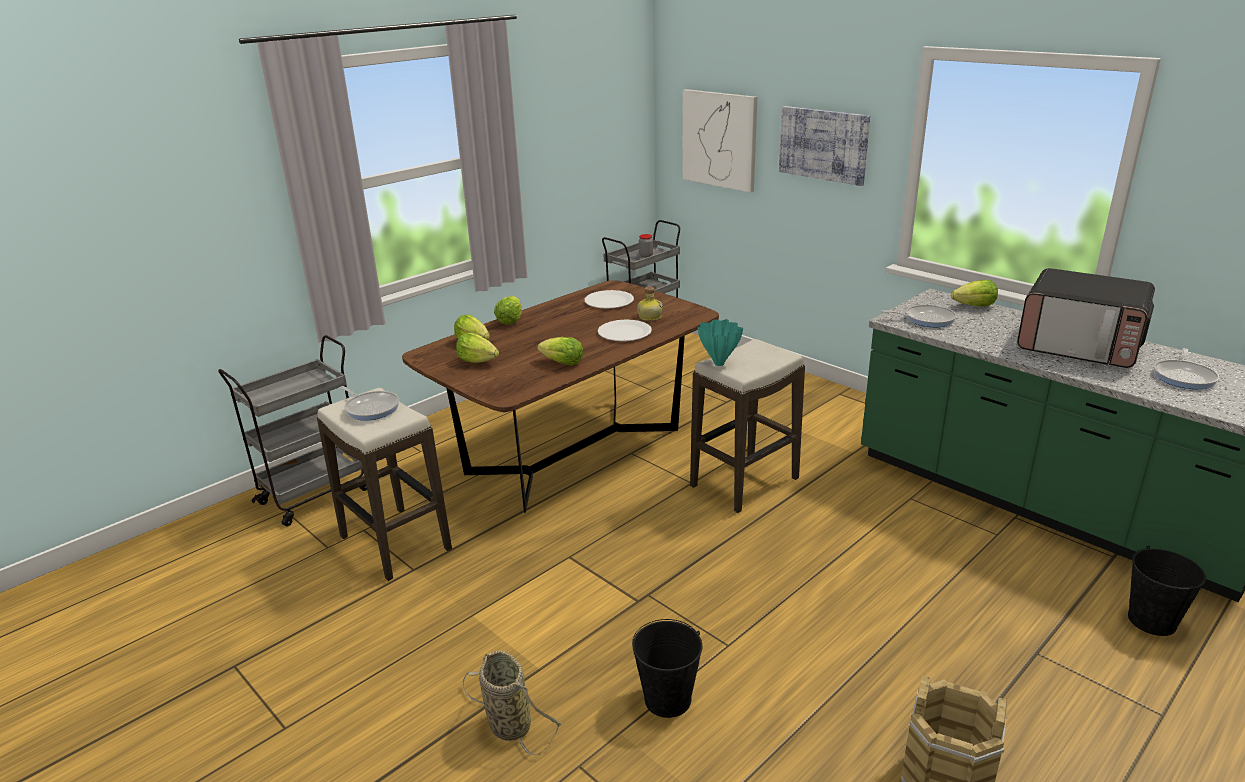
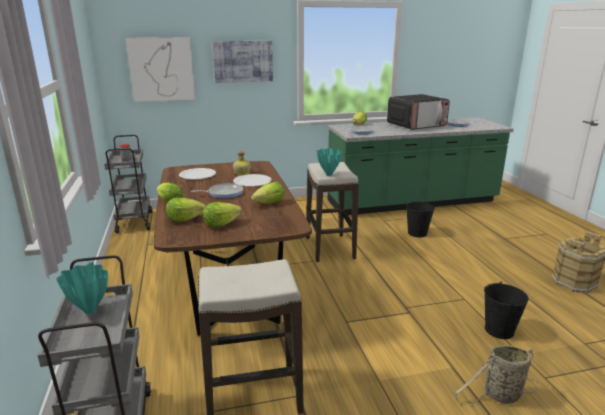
camera: 60 degrees left, 5 degrees down
frying pan [340,386,399,421] -> frying pan moved to [190,183,243,198]
black bucket [1128,546,1206,636] -> black bucket moved to [406,202,435,237]
none -> turquoise vase [56,262,108,314]

